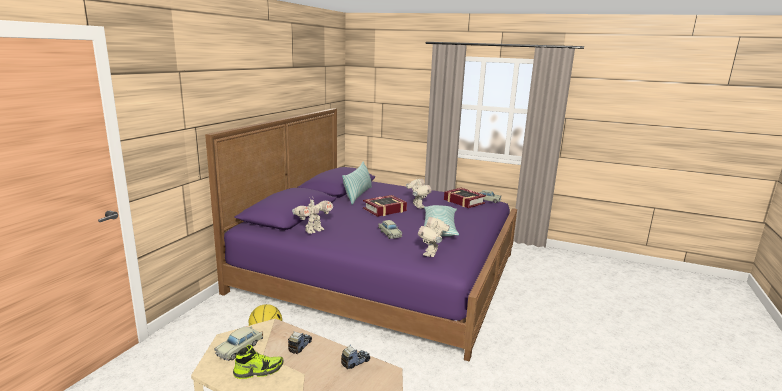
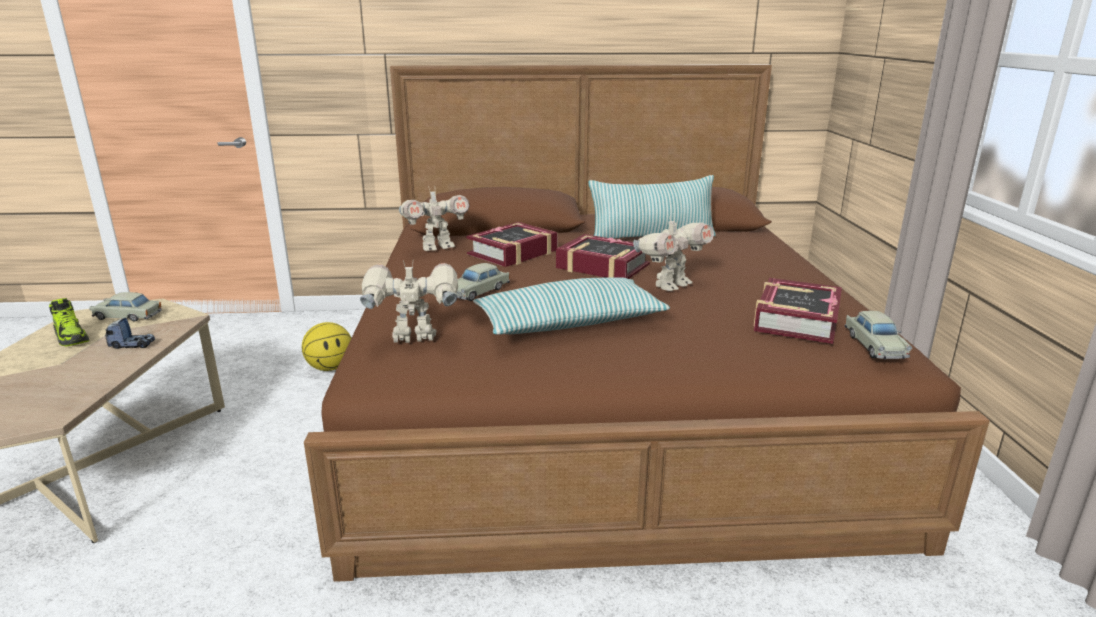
camera: 65 degrees right, 5 degrees up
purple bed [205,108,517,361] -> brown bed [304,64,990,582]
toy robot [292,199,333,234] -> toy robot turned 45 degrees counterclockwise [399,186,469,251]
toy truck [341,344,370,369] -> none
none -> book [466,222,557,267]

